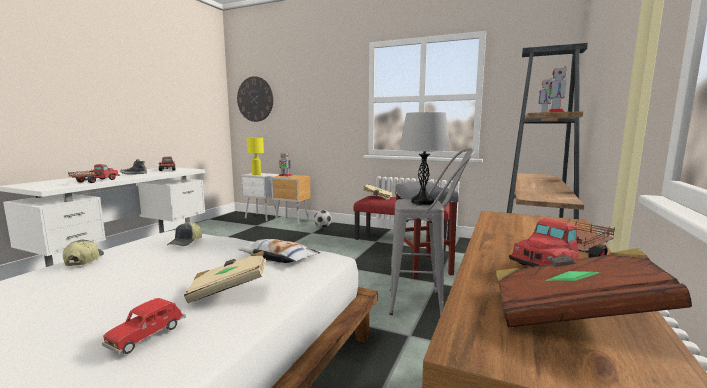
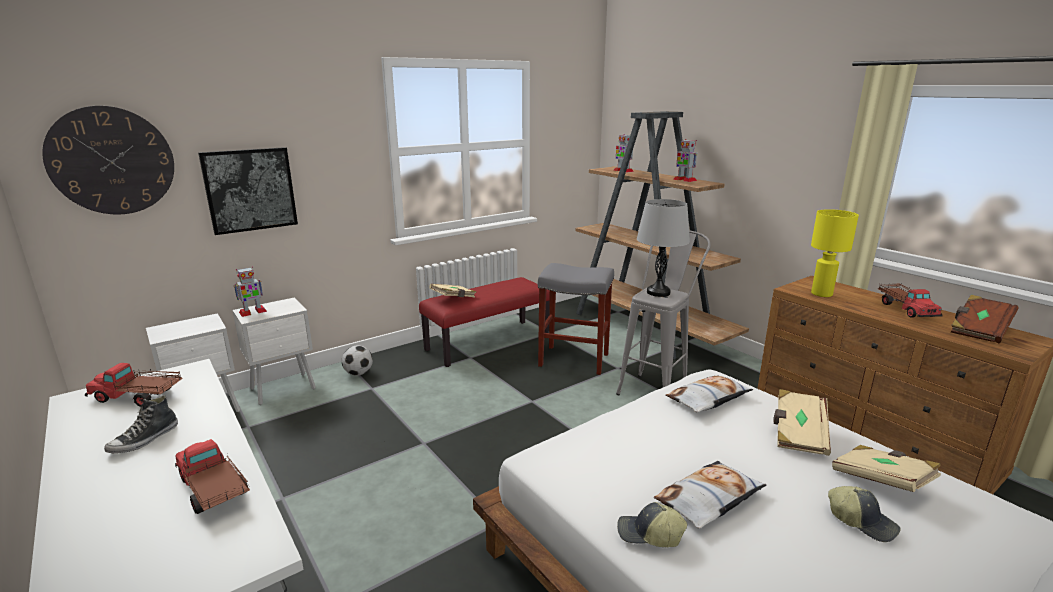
camera: 60 degrees left, 10 degrees up
red toy car [102,298,186,354] -> beige book [832,445,941,492]
cap [167,222,202,246] -> cap moved to [828,486,900,542]
yellow table lamp [247,137,264,175] -> yellow table lamp moved to [811,209,859,297]
brown nightstand [271,175,311,225] -> white nightstand [232,298,316,405]
none -> picture [198,147,298,235]
none -> pillow [654,461,767,529]

